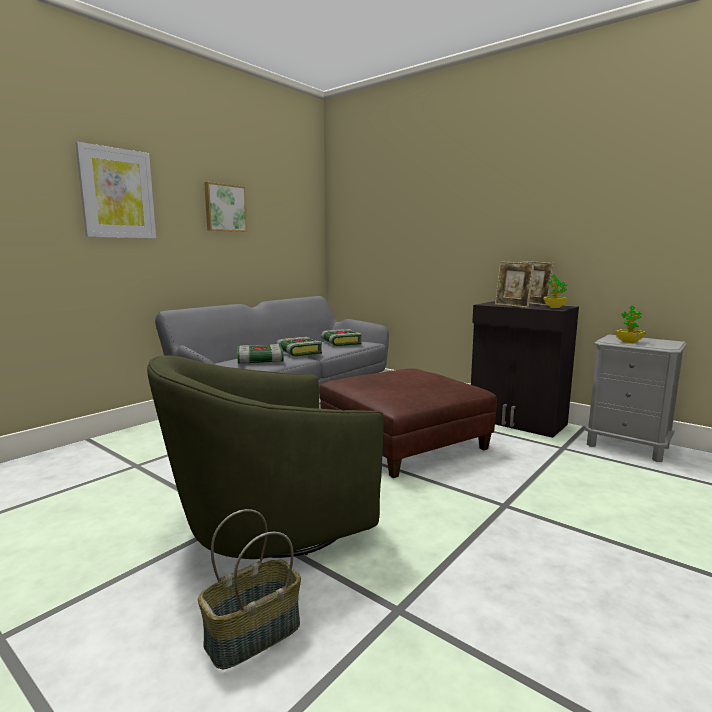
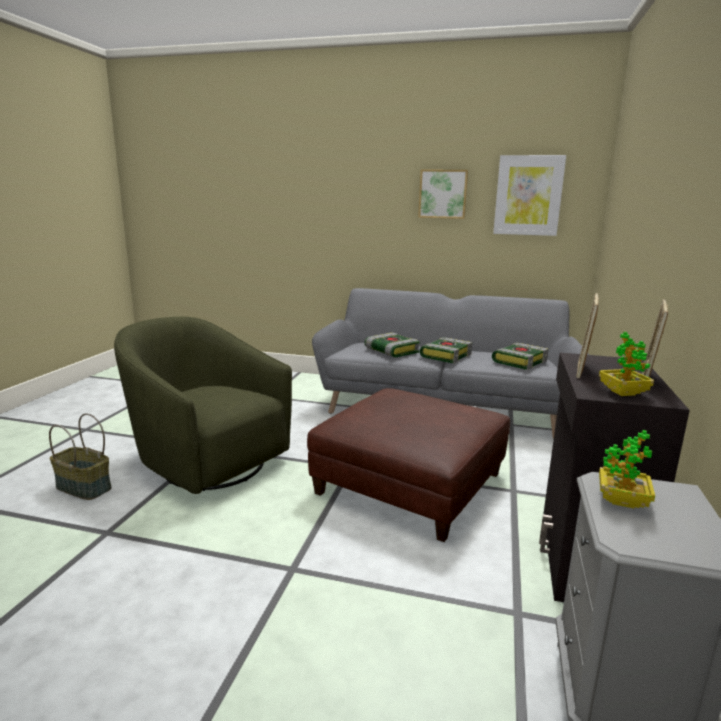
camera: 65 degrees right, 5 degrees up
picture [75,142,156,238] -> picture moved to [493,155,566,236]

